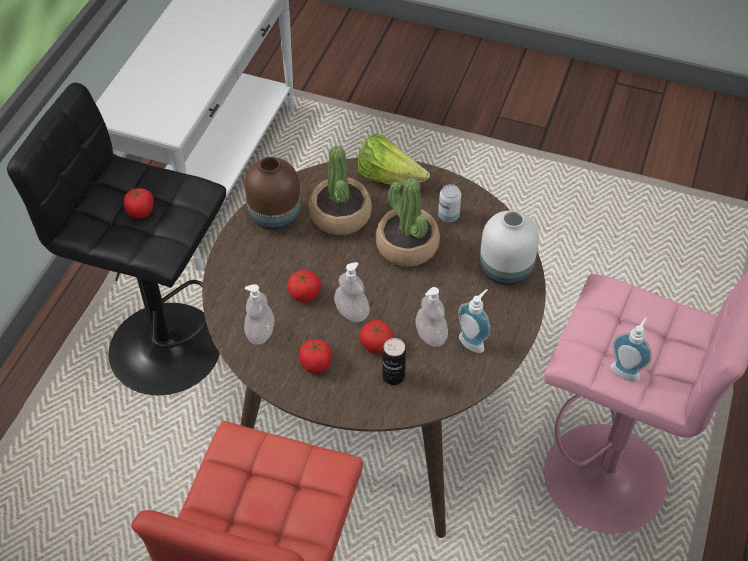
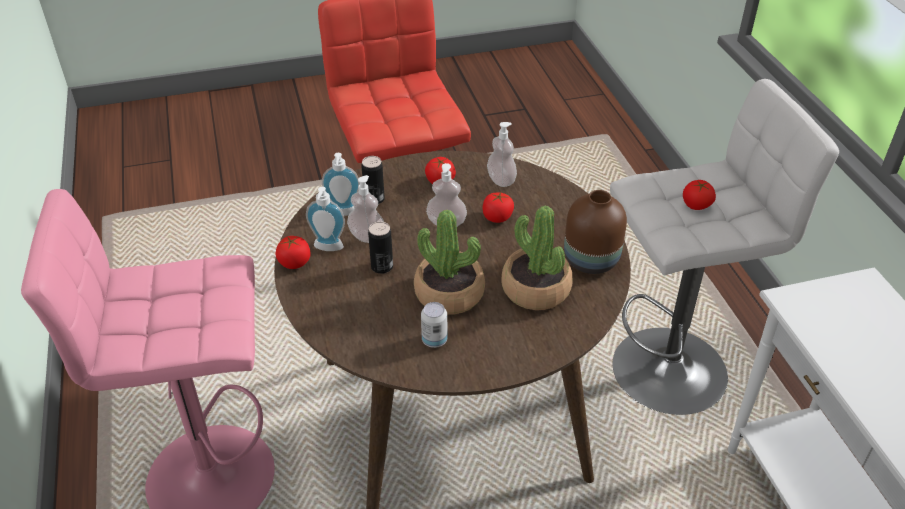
camera: 145 degrees right, 10 degrees down
black stool [7,82,226,395] -> white stool [610,79,839,415]
lettuce [358,134,430,186] -> none
tomato [360,320,394,354] -> tomato moved to [275,236,310,269]
white vase [480,210,539,285] -> none
soap dispenser [610,317,652,382] -> soap dispenser moved to [322,153,360,216]
none -> can [368,221,393,274]

